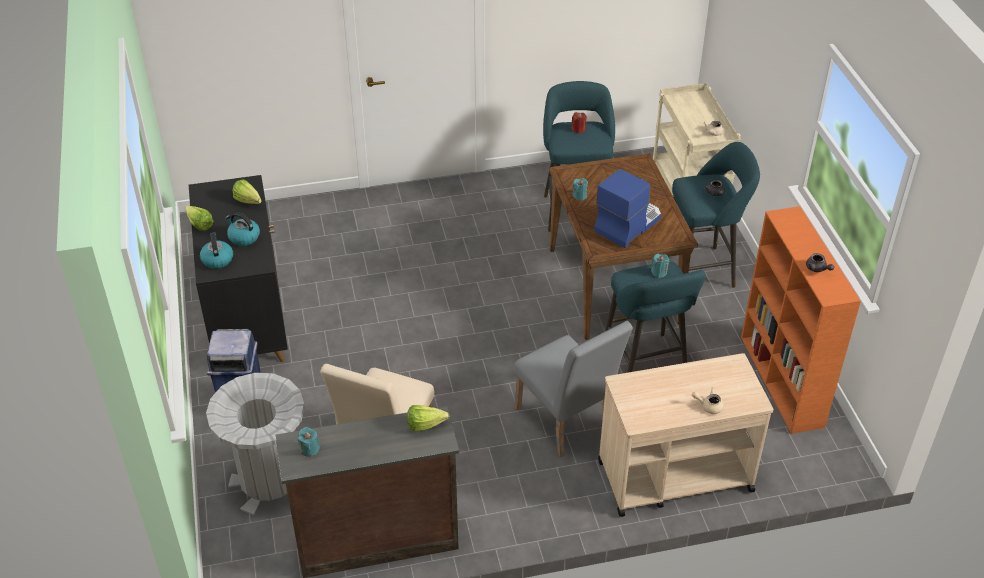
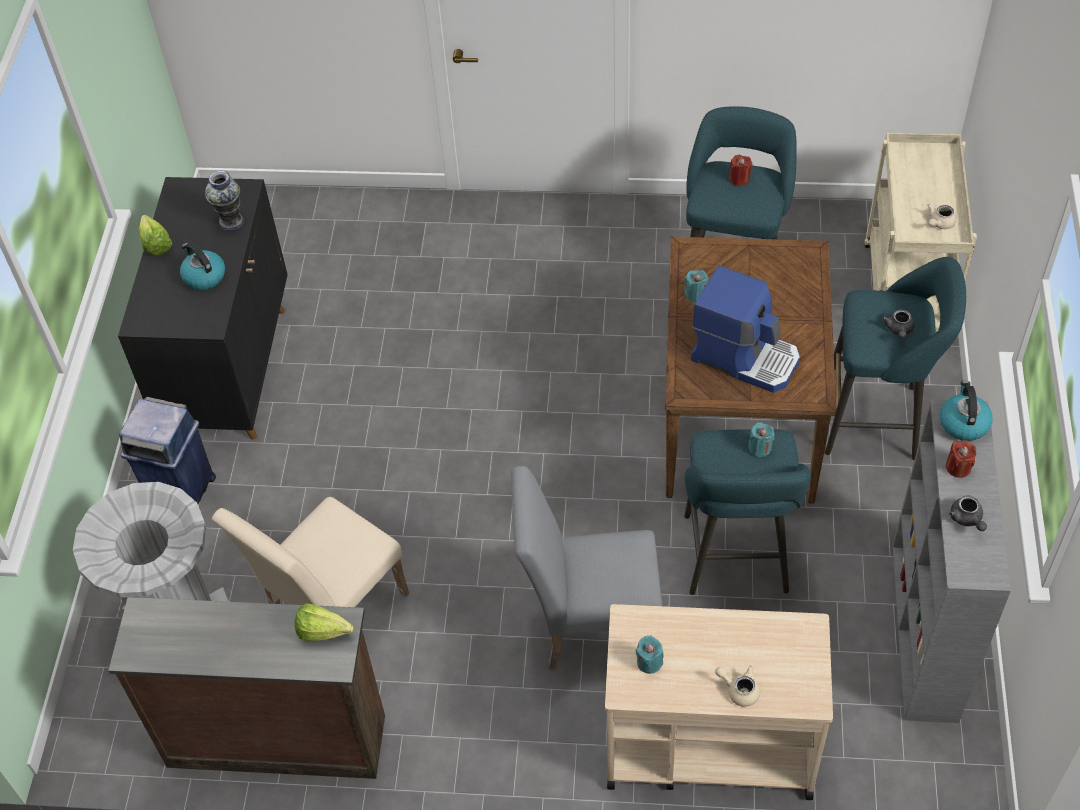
camera: 20 degrees right, 10 degrees up
kettle [200,232,233,269] -> kettle moved to [940,380,993,441]
lettuce [233,179,262,204] -> vase [205,171,244,231]
turquoise candle [298,427,320,457] -> turquoise candle moved to [636,635,663,674]
grey chair [514,321,633,457] -> grey chair turned 105 degrees clockwise [511,466,662,669]
coffee machine [594,169,661,248] -> coffee machine turned 60 degrees clockwise [691,265,800,393]
orange bookcase [741,206,861,434] -> grey bookcase [892,399,1011,723]
none -> red candle [946,440,976,478]

